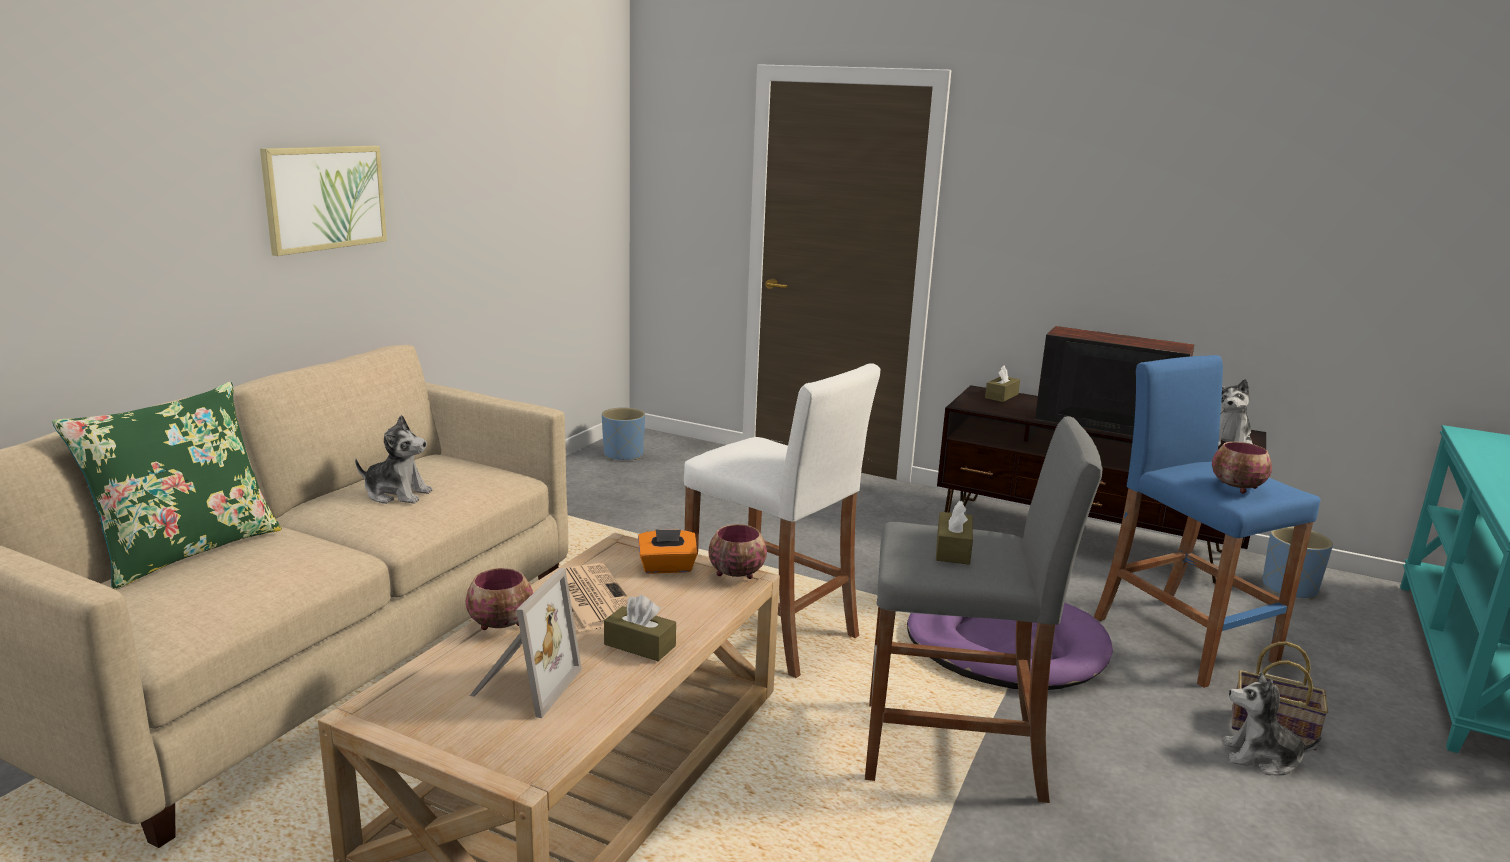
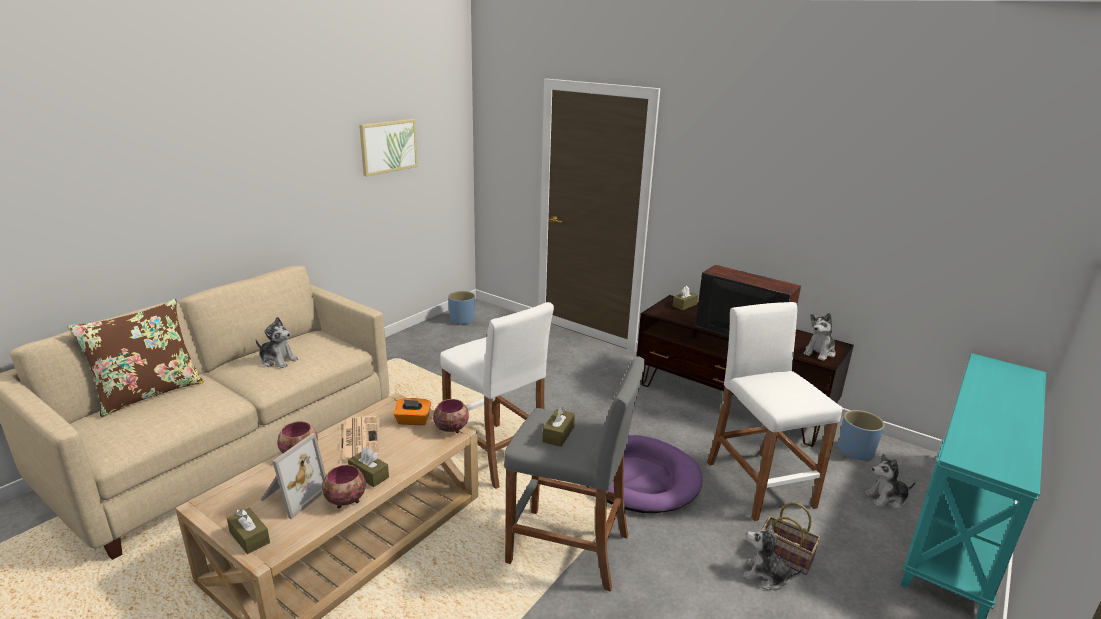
camera: 10 degrees right, 5 degrees up
green pillow [52,382,282,590] -> brown pillow [68,299,204,418]
picture [260,146,387,256] -> picture moved to [359,119,418,176]
blue stool [1094,355,1321,688] -> white stool [707,302,842,521]
bowl [1212,442,1272,493] -> bowl moved to [322,465,366,508]
none -> brown tissue box [227,508,270,554]
none -> plush toy [865,454,916,509]

